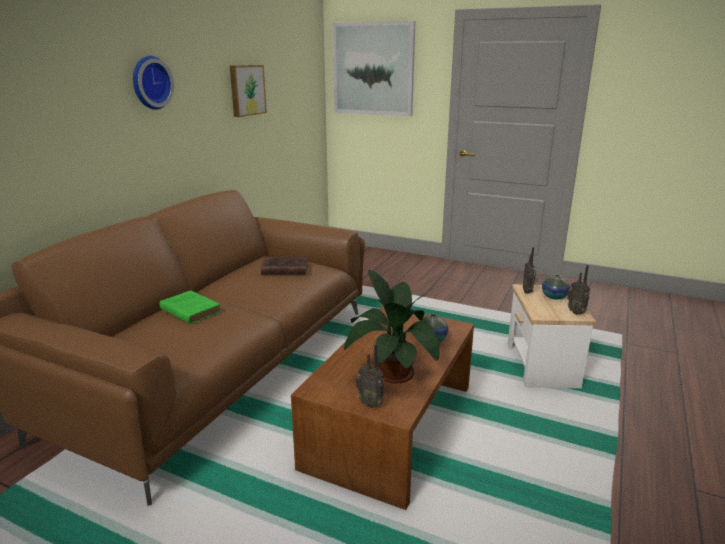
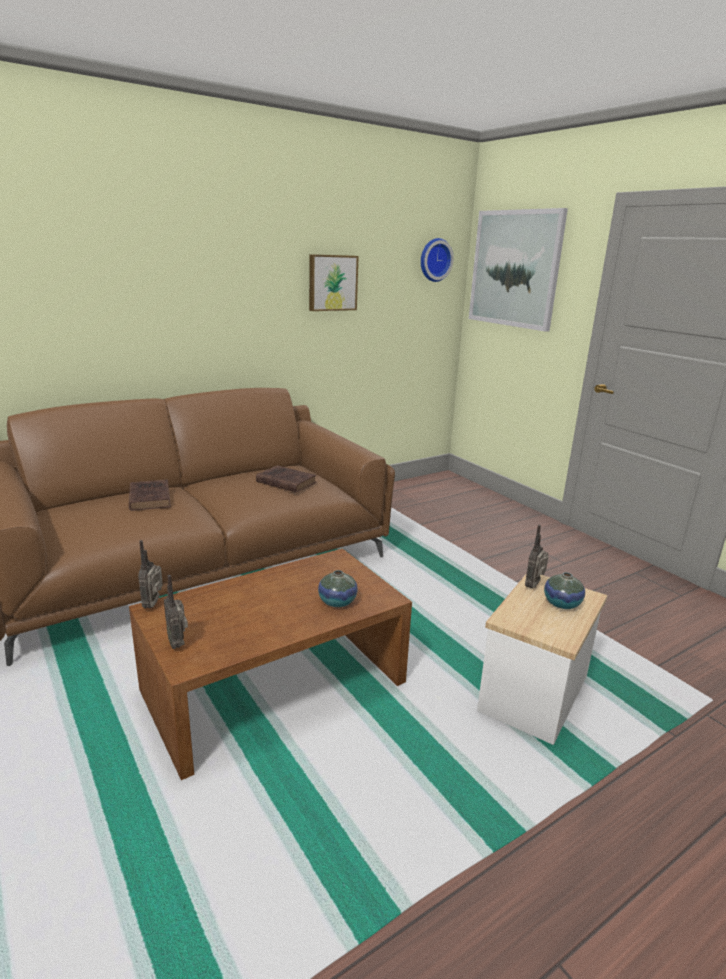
camera: 30 degrees right, 0 degrees up
wall clock [133,56,174,110] -> wall clock moved to [421,238,454,282]
green book [159,290,222,324] -> brown book [129,480,171,511]
potted plant [344,270,439,384] -> none
radio [567,265,590,315] -> radio moved to [138,540,163,608]

